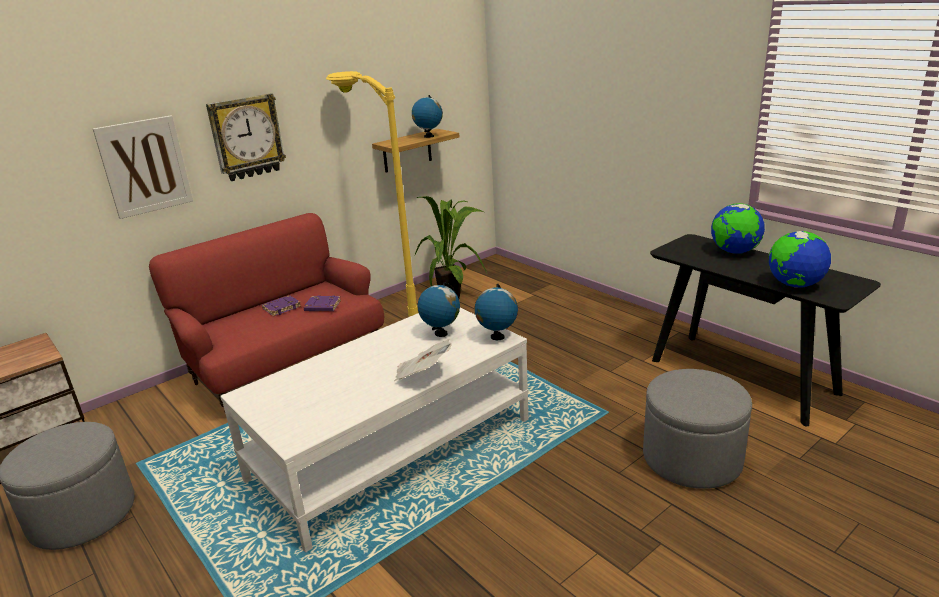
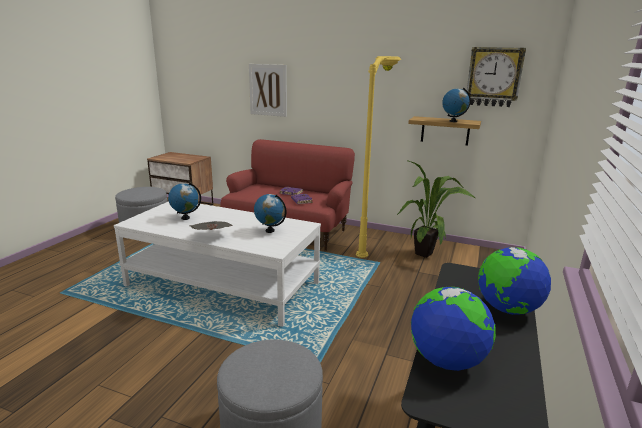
camera: 60 degrees right, 5 degrees down
wall clock [206,93,286,181] -> wall clock moved to [466,47,526,107]
globe [475,284,518,340] -> globe moved to [168,182,201,220]

